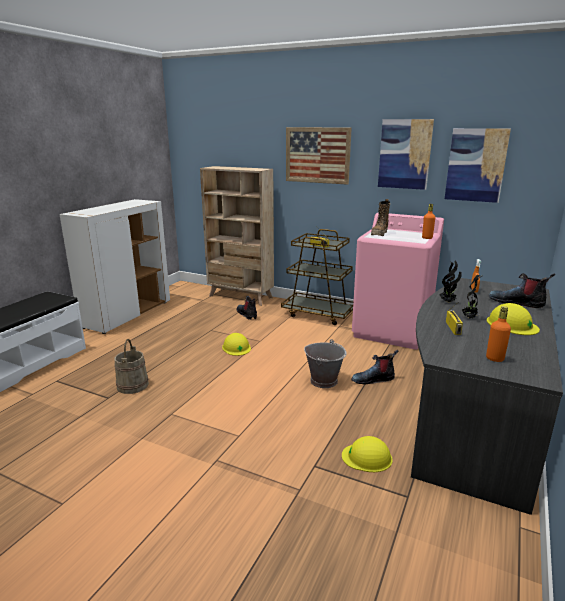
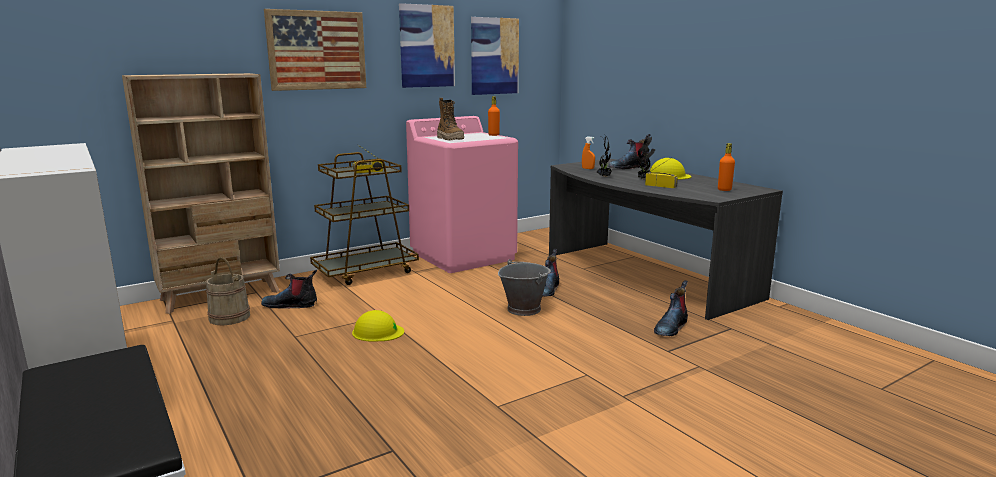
camera: 60 degrees left, 5 degrees down
beige bucket [114,339,149,394] -> beige bucket moved to [206,257,250,325]
yellow hard hat [342,436,393,472] -> boot [654,280,688,336]

